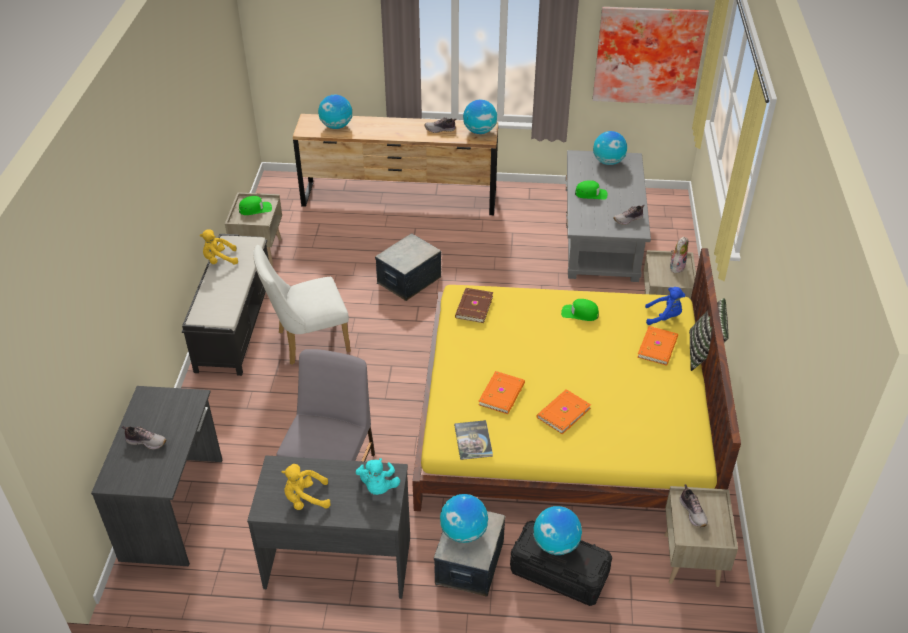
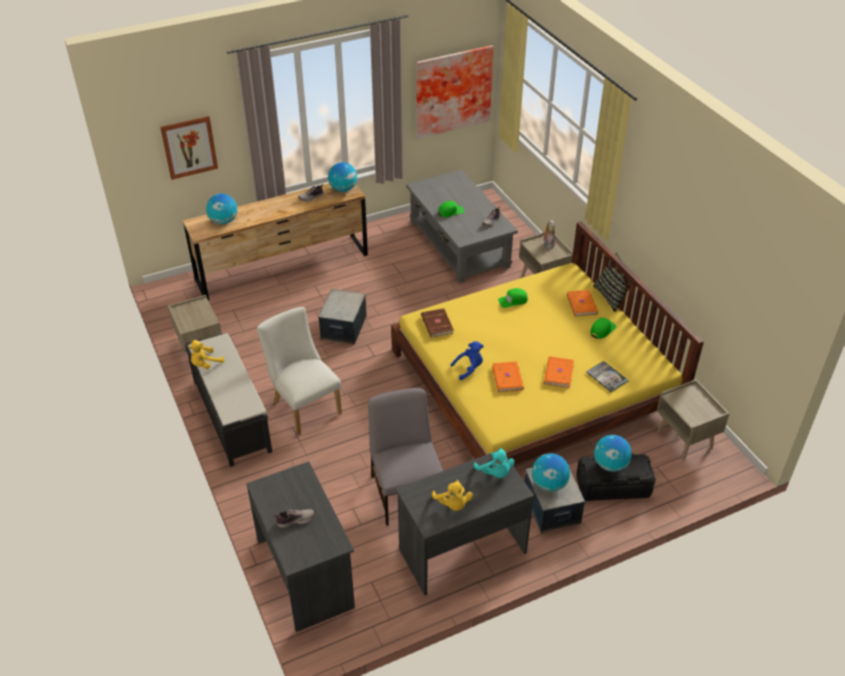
camera: 30 degrees left, 0 degrees up
green cap [239,196,272,215] -> green cap moved to [590,318,617,339]
white chair [253,245,351,365] -> white chair turned 105 degrees clockwise [257,307,342,435]
yellow plush toy [282,464,331,510] -> yellow plush toy turned 75 degrees counterclockwise [432,480,473,511]
book [454,420,493,460] -> book moved to [586,361,629,392]
globe [593,131,627,165] -> none
blue plush toy [645,287,685,325] -> blue plush toy moved to [450,341,484,380]
shoe [679,484,708,527] -> none
none -> picture [160,116,218,180]

